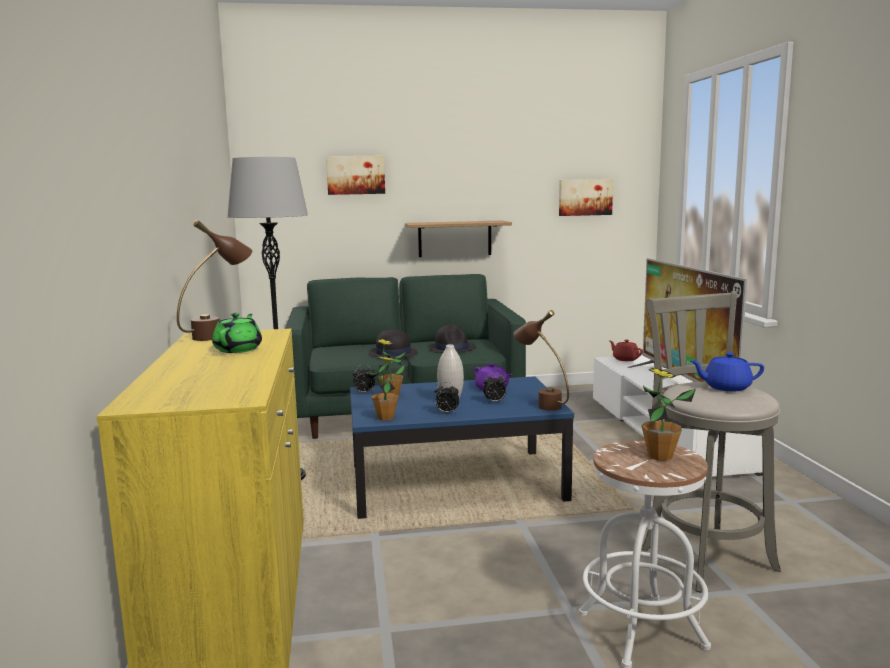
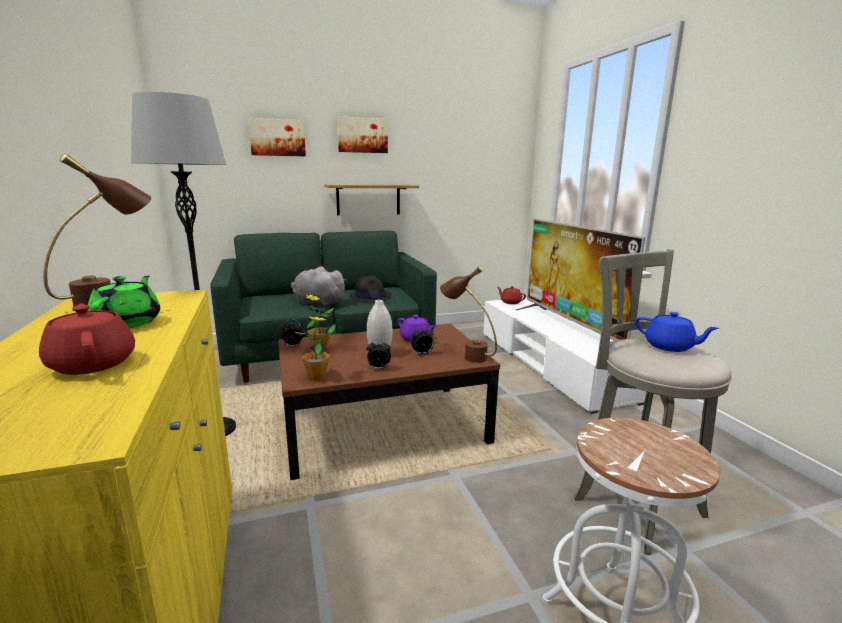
camera: 10 degrees left, 5 degrees up
blue coffee table [350,376,574,519] -> brown coffee table [278,324,500,480]
black hat [369,329,418,358] -> grey plush toy [291,266,347,306]
picture [559,179,613,216] -> picture moved to [337,116,388,153]
potted plant [641,368,696,461] -> none
blue teapot [689,352,764,391] -> blue teapot turned 135 degrees counterclockwise [635,312,719,352]
none -> red teapot [39,303,135,375]

